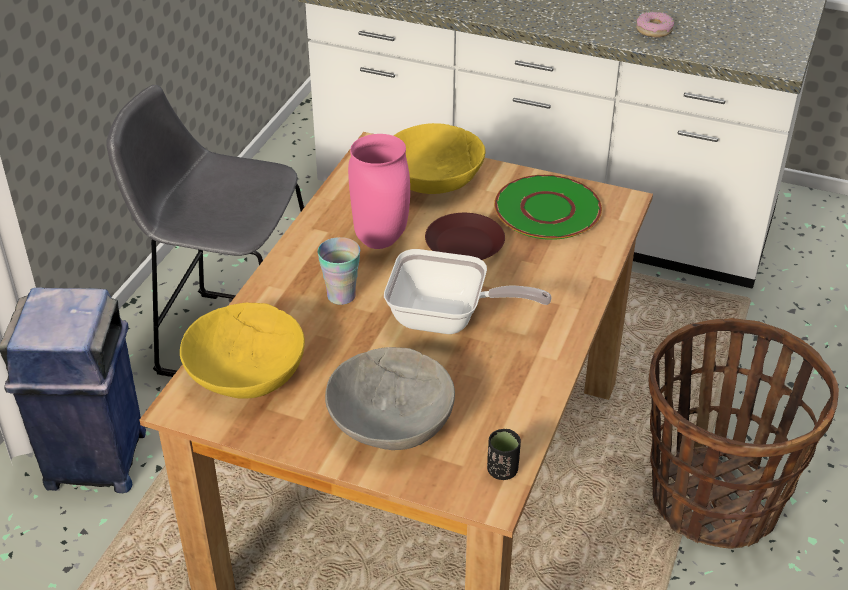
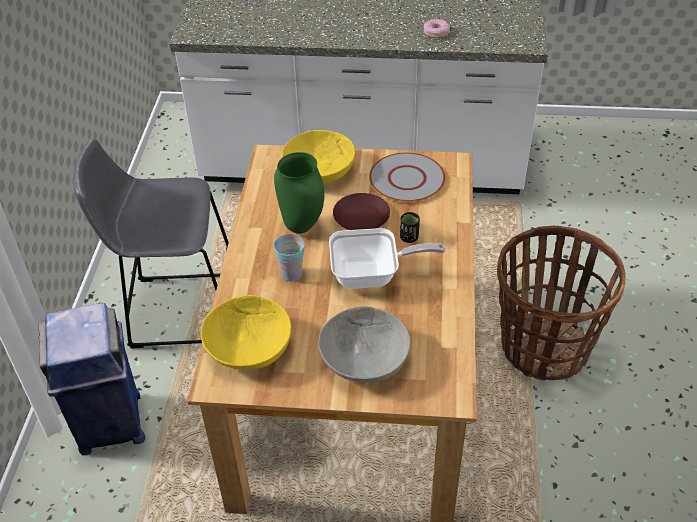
camera: 15 degrees left, 5 degrees up
pink vase [348,134,410,249] -> green vase [274,152,324,234]
black cup [487,429,521,480] -> black cup moved to [400,212,420,243]
green plate [494,175,602,240] -> grey plate [369,152,445,202]

